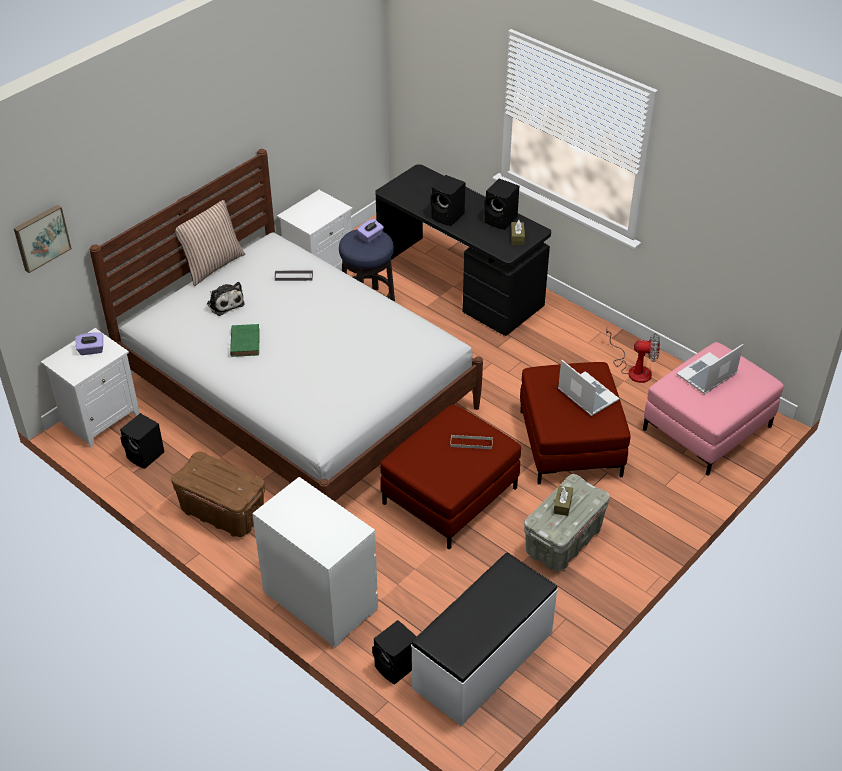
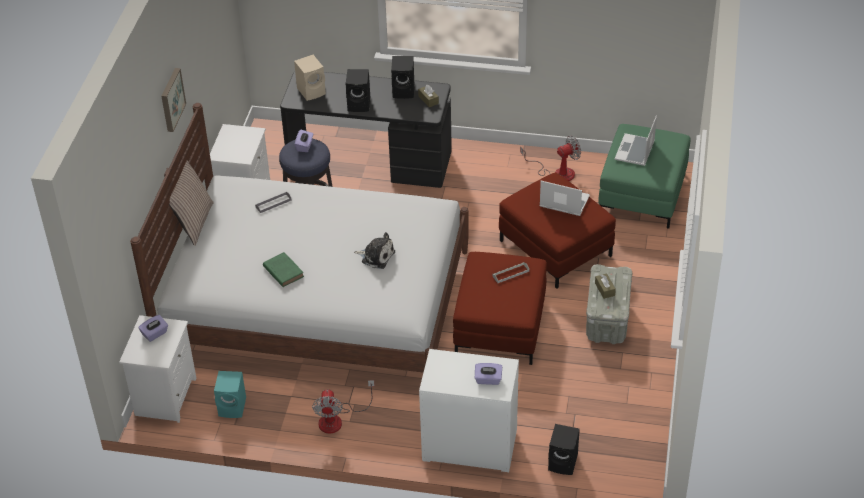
camera: 30 degrees left, 0 degrees up
picture [14,205,72,273] -> picture moved to [161,68,186,132]
black speaker [120,413,164,469] -> turquoise speaker [214,371,246,418]
brown storage box [171,451,265,537] -> fan [312,380,375,434]
plush toy [207,282,244,316] -> plush toy moved to [354,232,395,269]
white bench [411,553,558,726] -> none
pink ottoman [643,342,784,476] -> green ottoman [598,124,691,229]
none -> beige speaker [294,55,326,101]
none -> purple tissue box [475,363,502,385]

